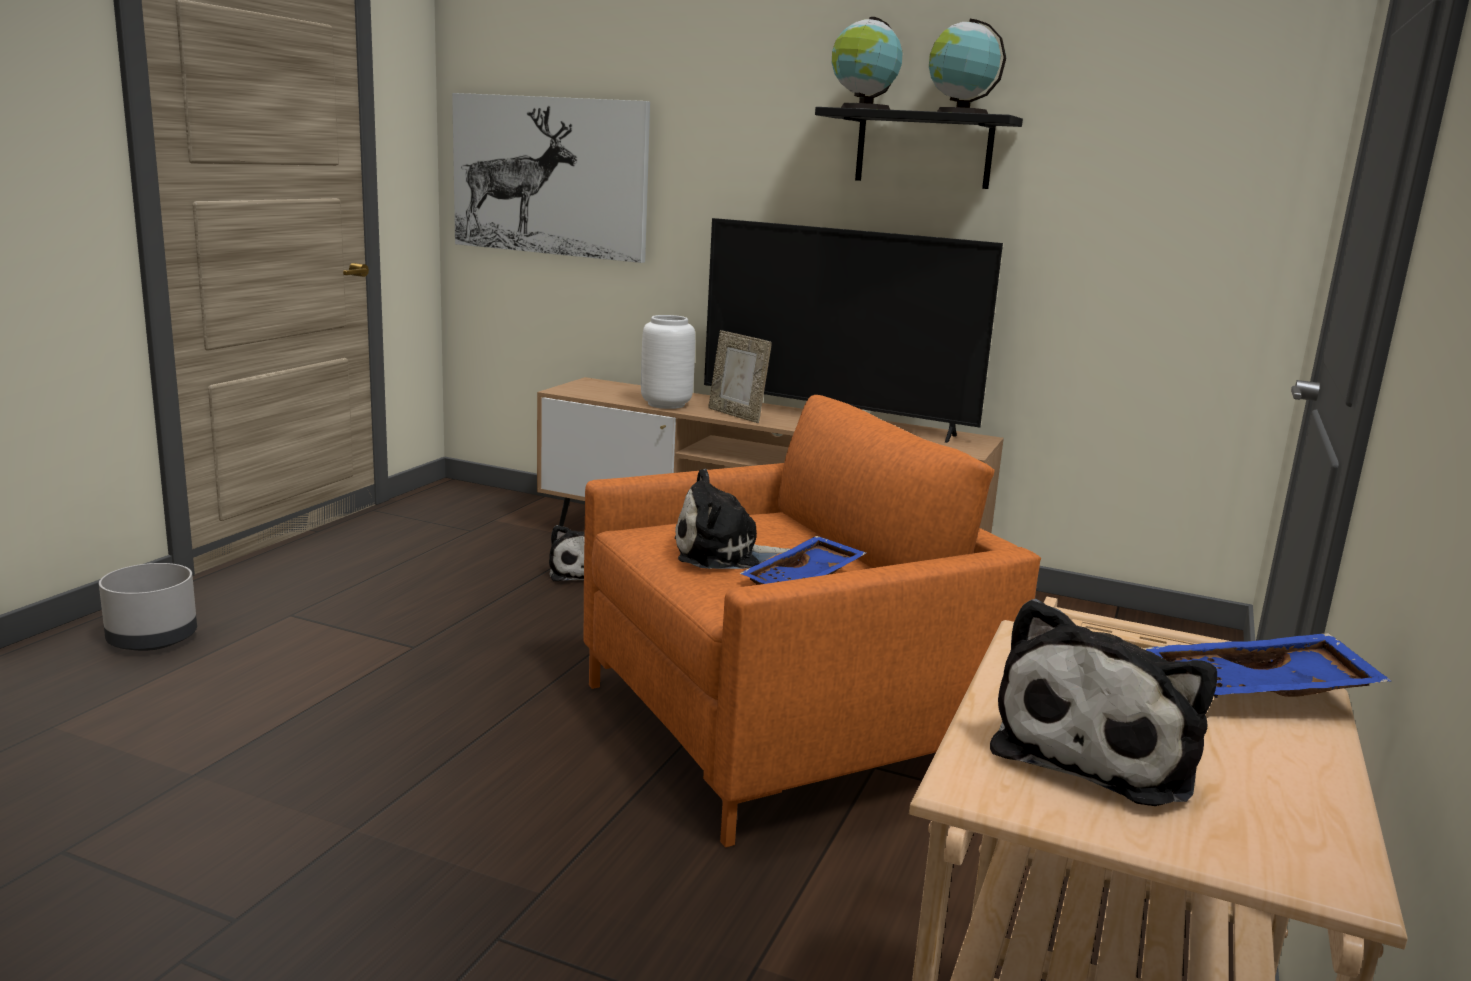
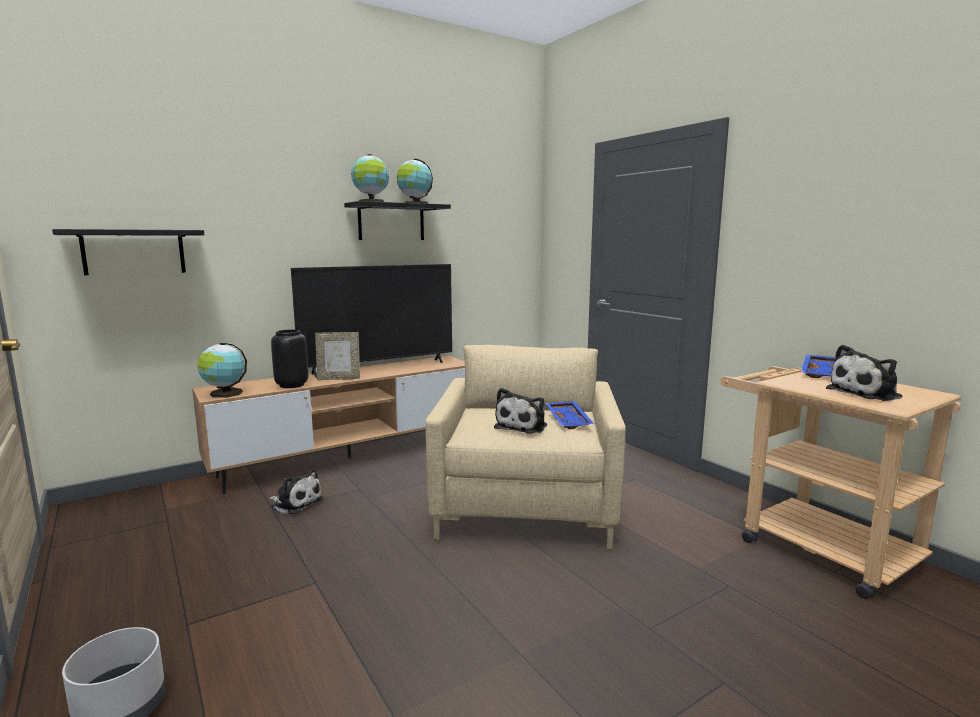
camera: 55 degrees left, 5 degrees down
picture [452,93,650,263] -> black shelf [52,229,204,275]
orange armchair [583,395,1041,847] -> beige armchair [425,345,626,549]
white vase [641,315,695,409] -> black vase [271,329,308,388]
plush toy [990,599,1217,806] -> plush toy turned 90 degrees clockwise [826,345,902,401]
none -> globe [197,343,247,398]

